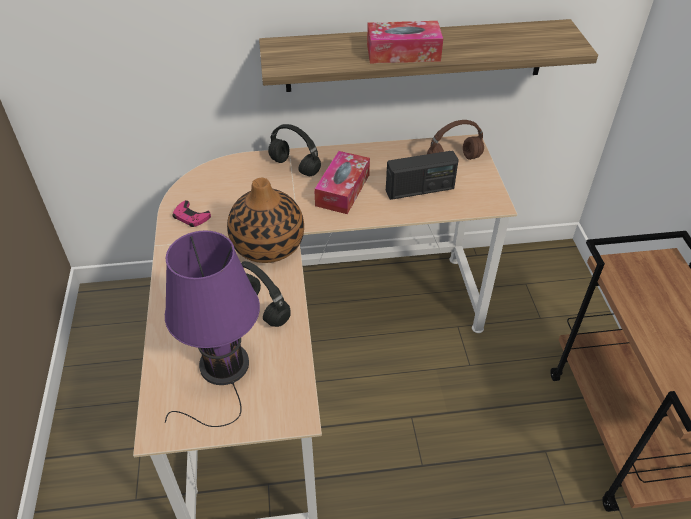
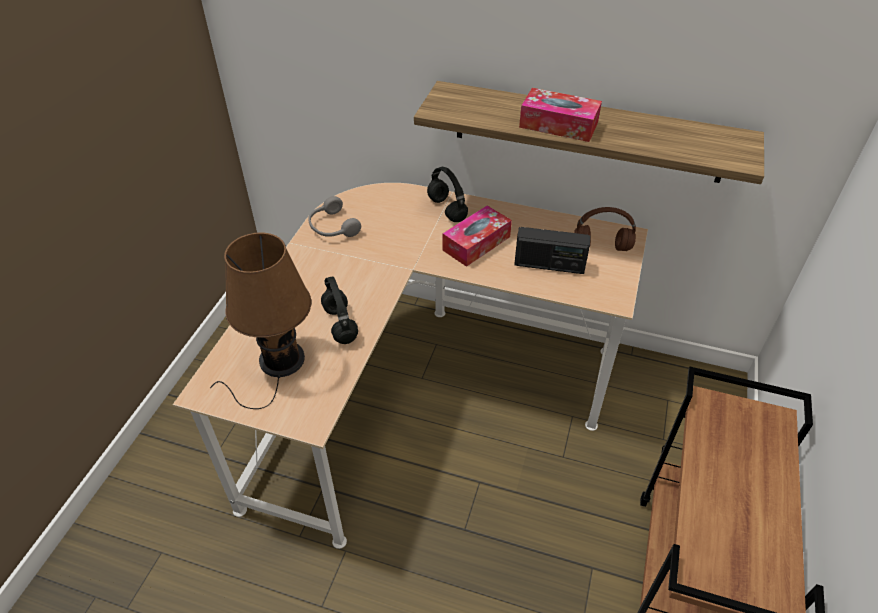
camera: 25 degrees right, 0 degrees up
purple table lamp [165,231,260,427] -> brown table lamp [210,232,311,409]
pink game controller [172,200,211,227] -> grey headphones [308,196,361,237]
vase [227,178,304,263] -> none

